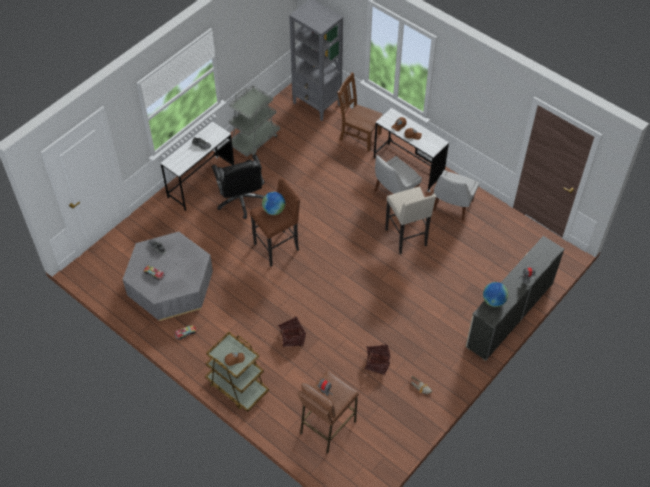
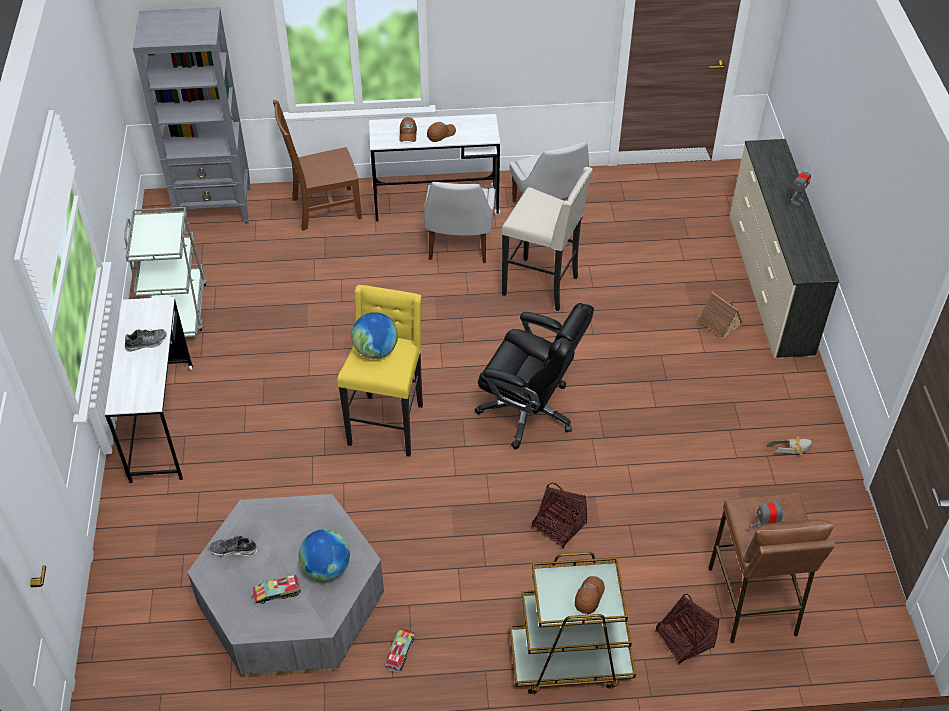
camera: 45 degrees left, 5 degrees down
black office chair [212,155,265,219] -> black office chair moved to [475,303,594,449]
brown stool [250,178,300,266] -> yellow stool [337,285,423,457]
basket [365,344,390,375] -> basket moved to [656,594,719,665]
globe [483,282,508,307] -> globe moved to [299,529,350,581]
none -> toy house [695,292,742,338]

